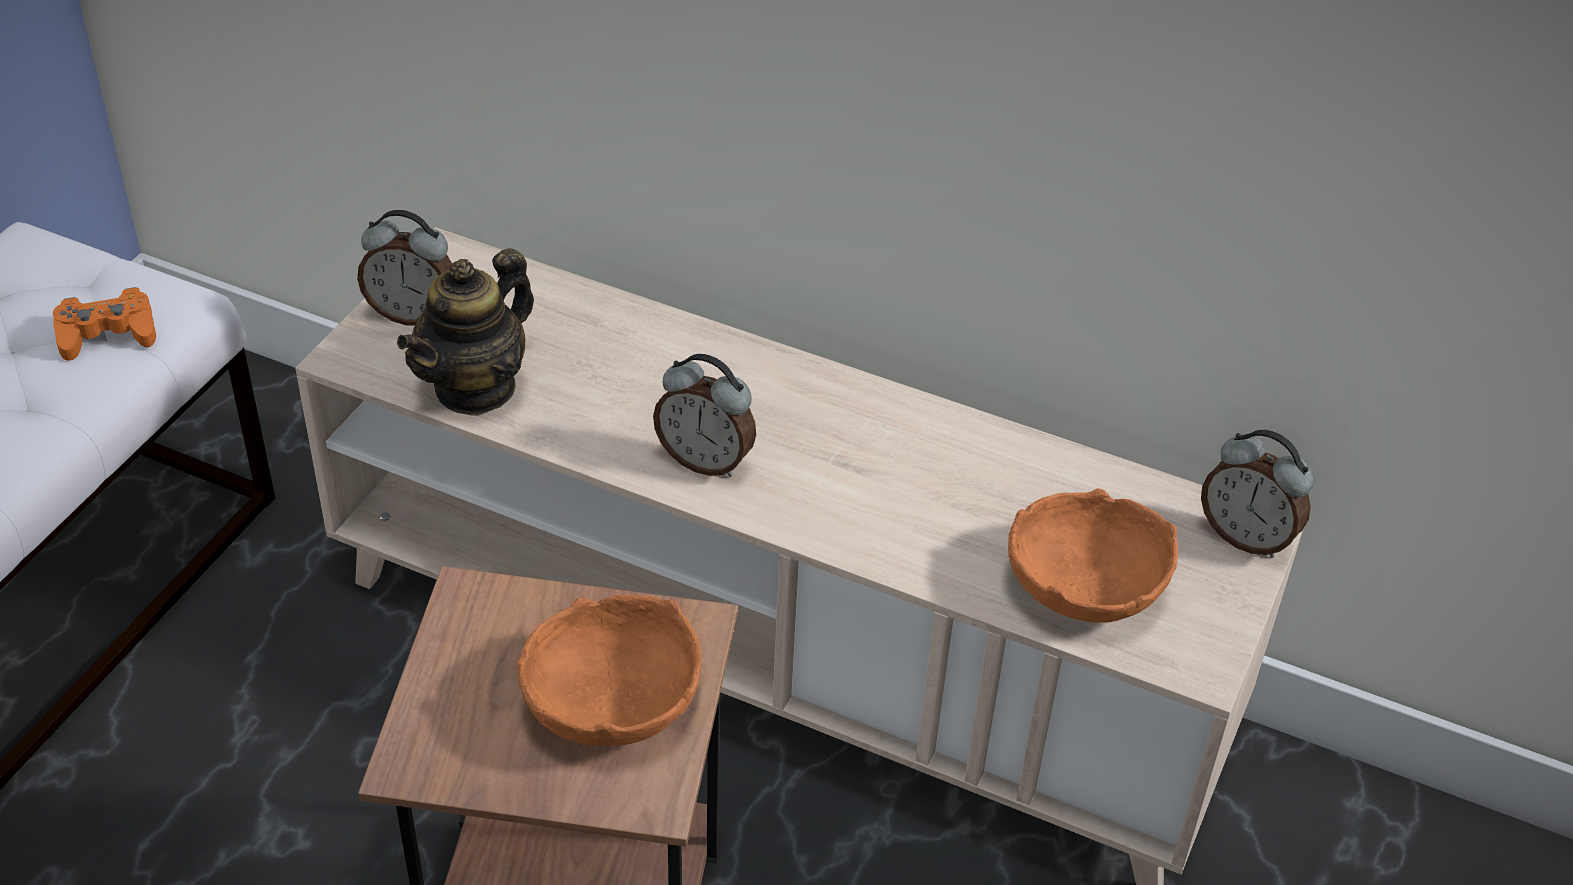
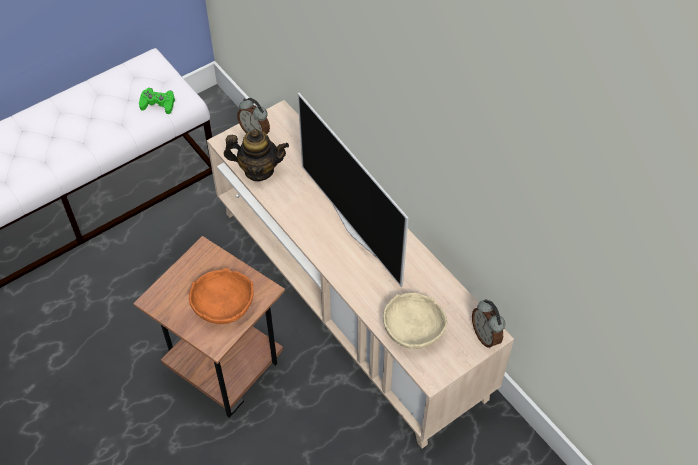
camera: 30 degrees right, 10 degrees up
orange game controller [53,287,156,361] -> green game controller [139,88,175,114]
teapot [397,248,534,416] -> teapot turned 150 degrees counterclockwise [224,129,289,181]
alarm clock [653,354,756,477] -> none
orange bowl [1008,488,1178,623] -> beige bowl [383,293,448,349]
none -> television [298,93,408,287]

